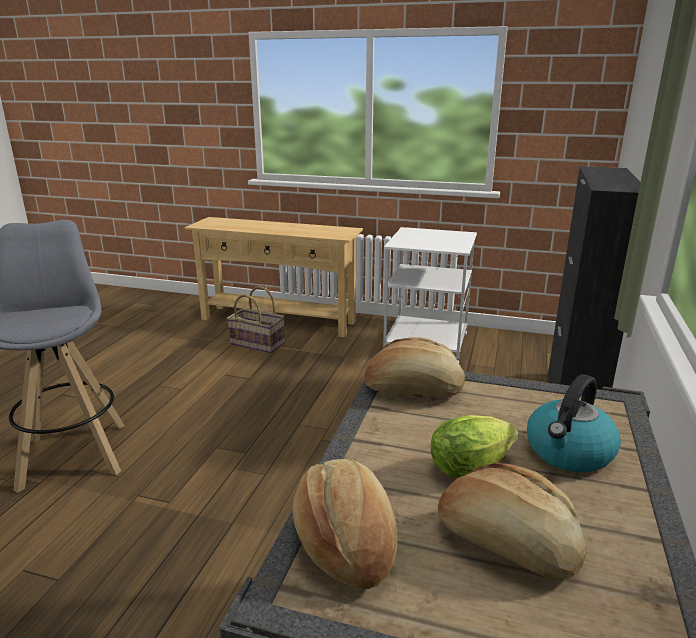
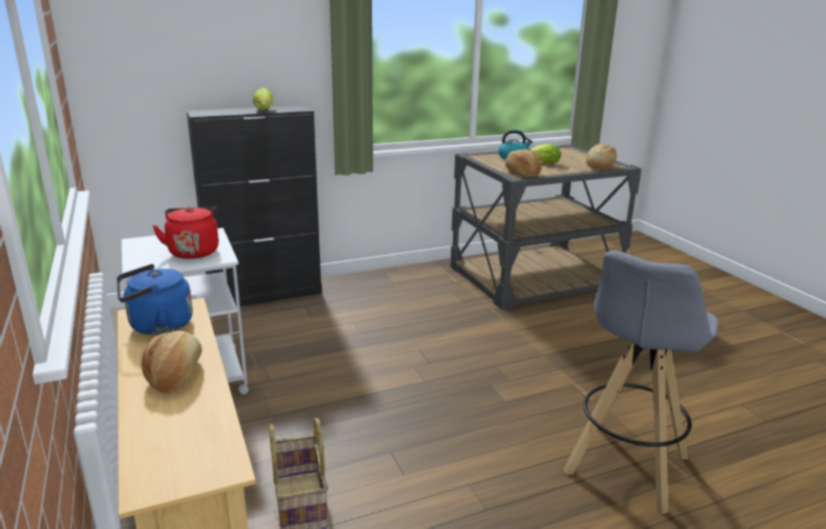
camera: 130 degrees left, 0 degrees up
bread [438,463,587,580] -> bread moved to [141,331,202,394]
none -> blue kettle [117,264,193,335]
none -> red kettle [152,207,219,259]
none -> lettuce [253,88,274,110]

